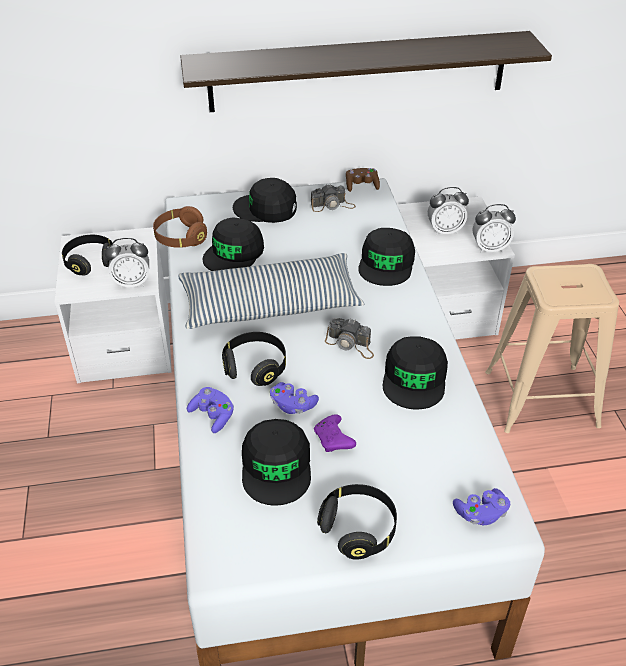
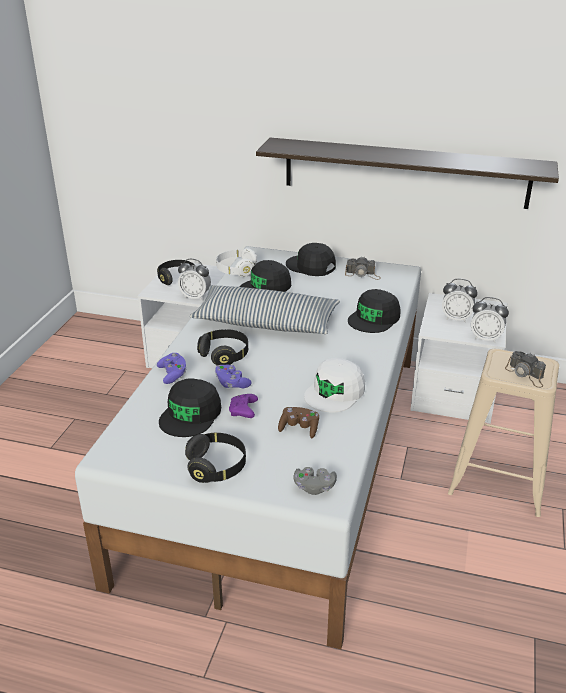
camera: 25 degrees right, 10 degrees down
brown headphones [153,206,207,248] -> white headphones [216,248,257,277]
camera [325,318,374,359] -> camera moved to [505,351,546,388]
brown game controller [346,168,380,192] -> brown game controller moved to [278,407,319,438]
black cap [383,336,448,409] -> white cap [304,358,365,413]
purple game controller [453,488,510,525] -> grey game controller [293,467,337,495]

